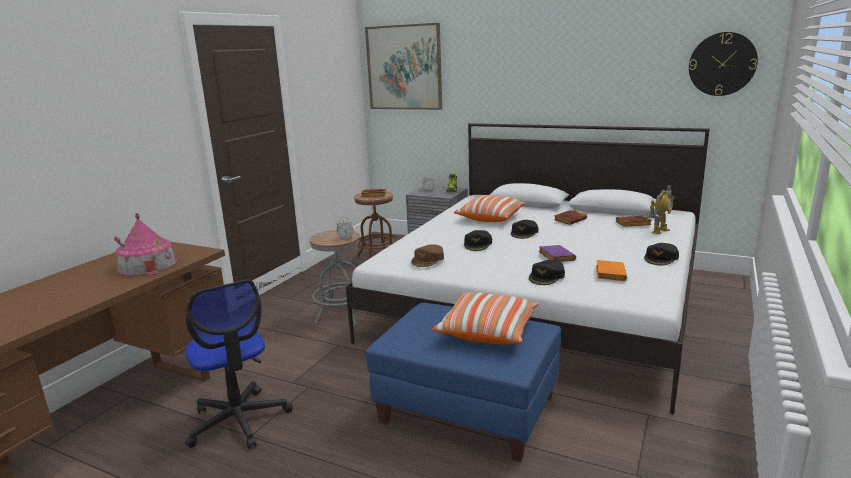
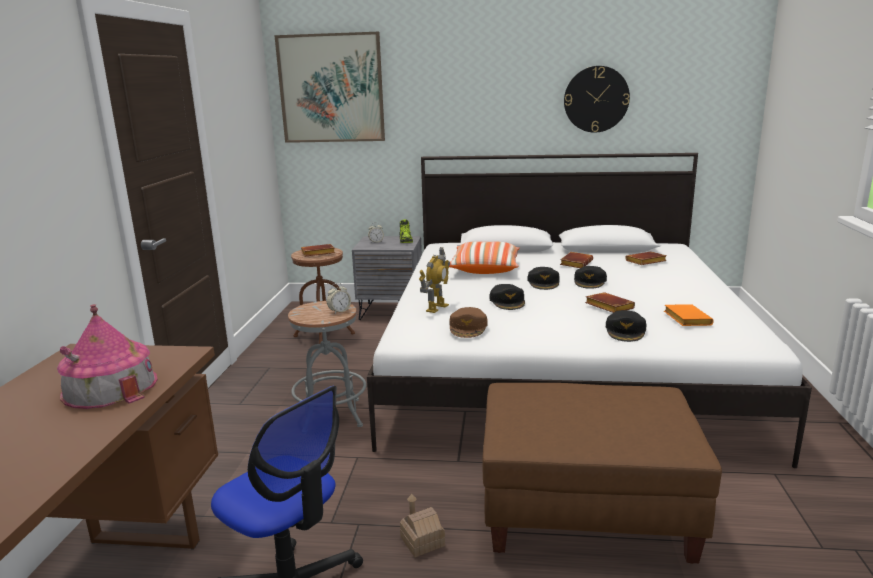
camera: 20 degrees left, 0 degrees up
blue ottoman [366,303,561,462] -> brown ottoman [483,383,722,564]
pillow [432,292,539,344] -> none
purple book [538,245,576,262] -> brown book [585,292,635,313]
black cap [644,243,679,265] -> black cap moved to [574,266,607,289]
toy robot [649,185,674,234] -> toy robot moved to [419,247,450,313]
wall clock [689,32,758,96] -> wall clock moved to [564,66,630,133]
none -> toy house [400,494,445,558]

